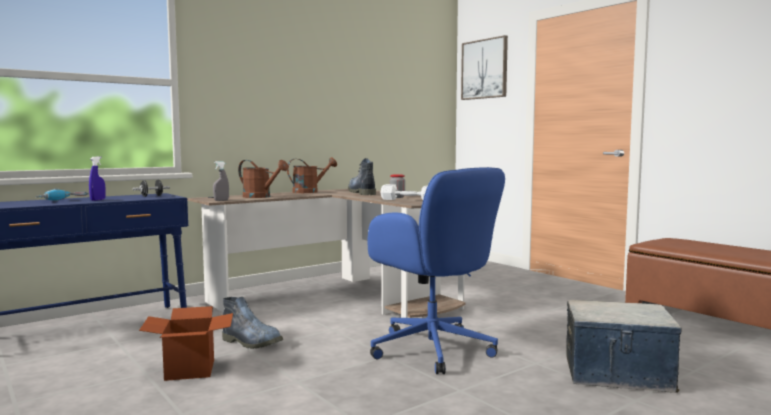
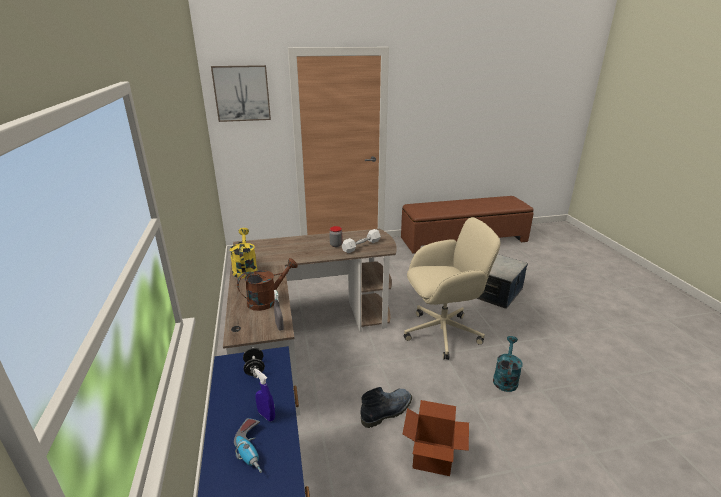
camera: 65 degrees left, 20 degrees up
brown watering can [287,157,337,193] -> yellow watering can [230,228,258,278]
boot [348,158,376,195] -> none
blue office chair [368,167,505,374] -> beige office chair [404,217,501,360]
none -> turquoise watering can [493,336,523,392]

